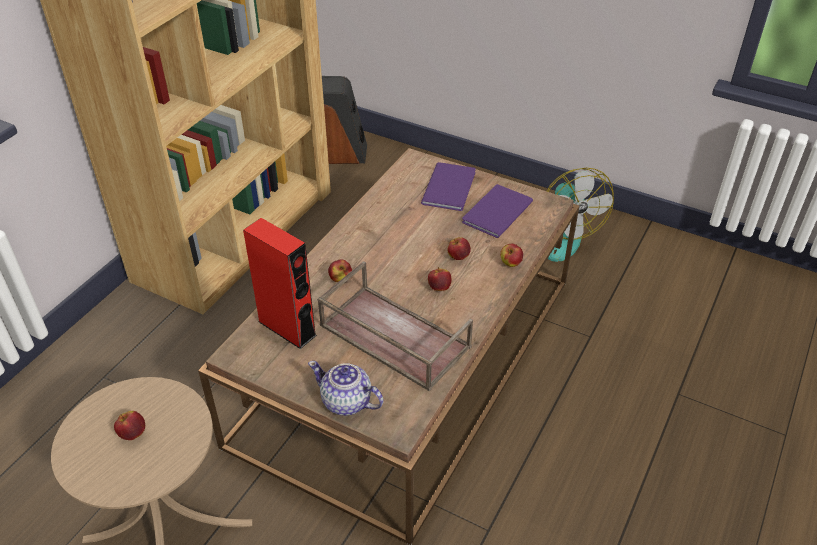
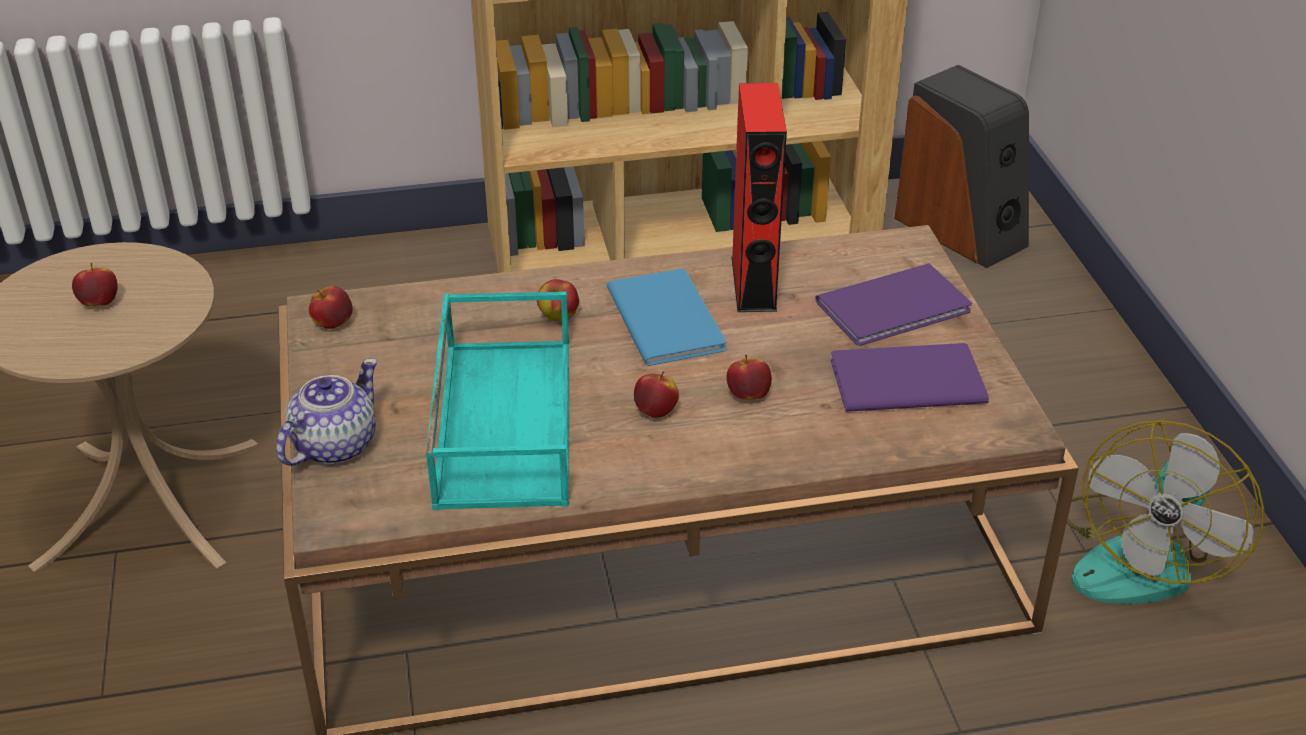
camera: 50 degrees right, 5 degrees down
red speaker [243,218,317,349] -> red speaker moved to [731,83,787,312]
teapot [308,361,384,415] -> teapot turned 45 degrees clockwise [276,358,378,466]
brown tray [317,261,473,391] -> turquoise tray [426,292,569,510]
apple [500,244,523,267] -> apple moved to [309,286,353,329]
none -> blue book [607,268,727,366]

